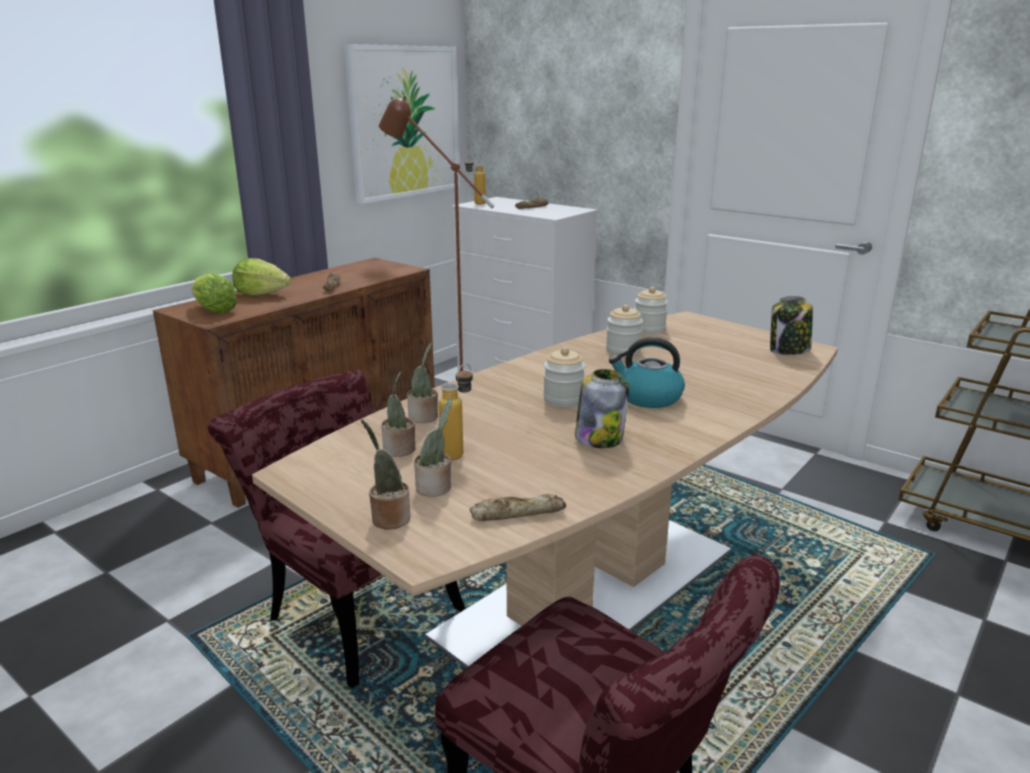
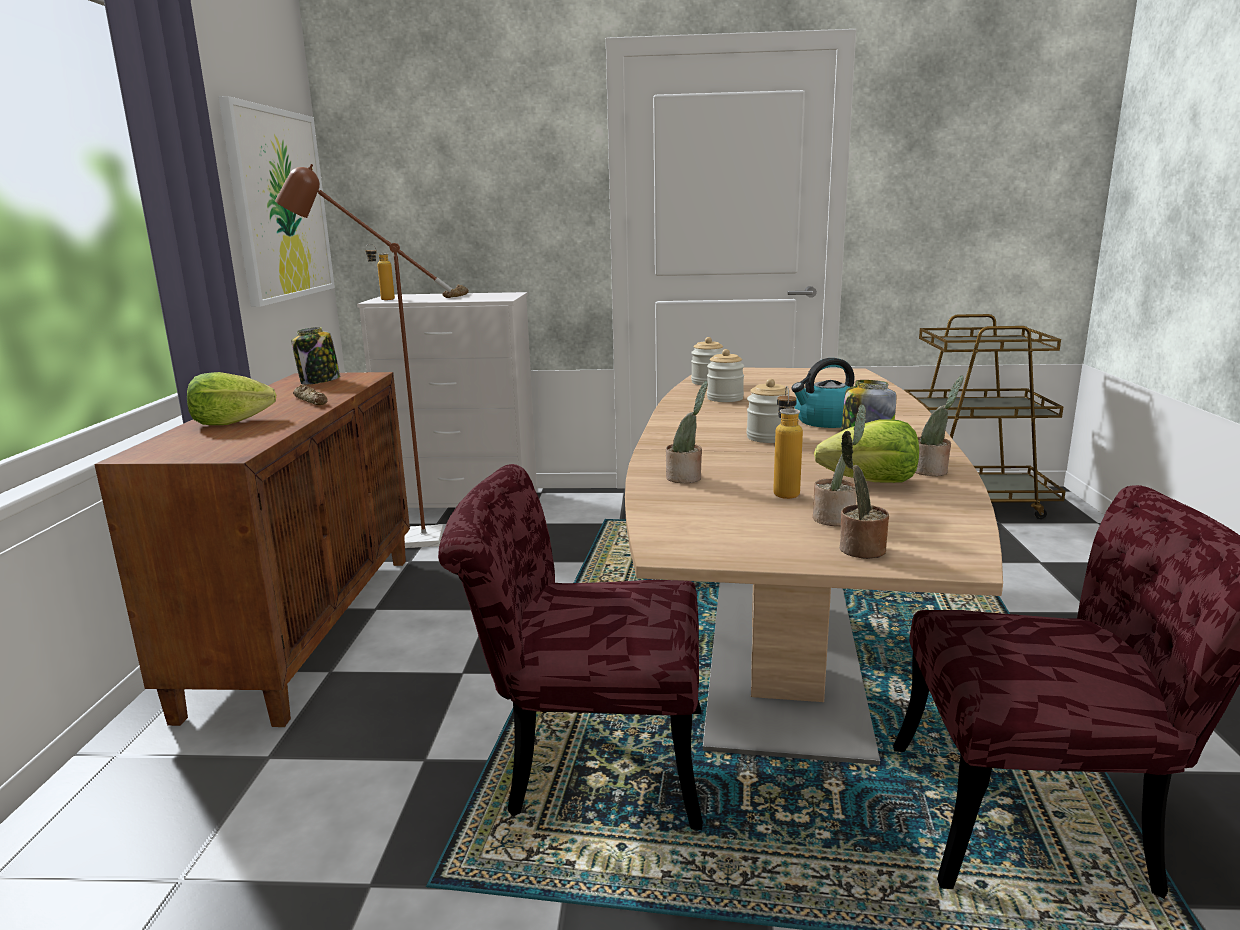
camera: 35 degrees left, 5 degrees down
lettuce [191,273,238,313] -> lettuce moved to [814,419,919,483]
potted plant [381,371,415,457] -> potted plant moved to [915,375,964,476]
bread [470,494,566,521] -> none
jar [770,296,813,355] -> jar moved to [291,327,340,385]

